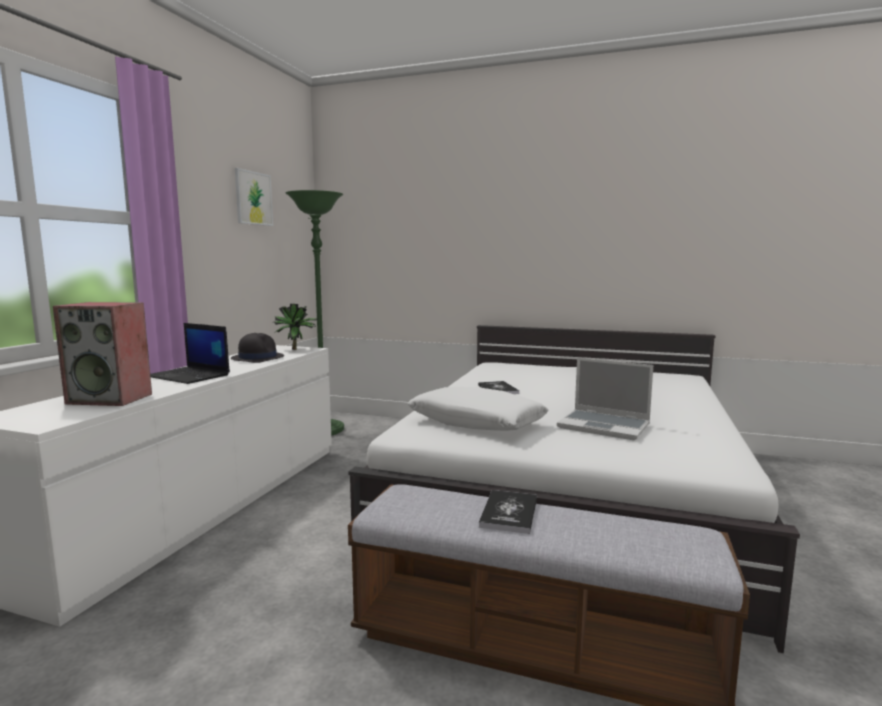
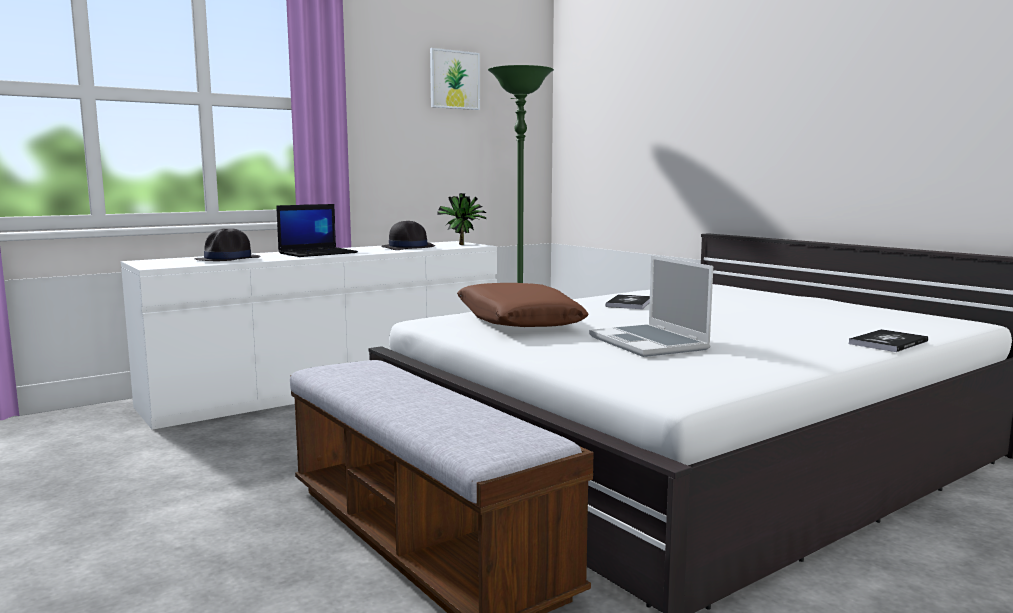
camera: 35 degrees right, 0 degrees up
speaker [53,302,152,406] -> black hat [194,229,261,261]
laptop [150,323,230,384] -> laptop turned 105 degrees counterclockwise [276,204,358,257]
white pillow [408,387,549,431] -> brown pillow [457,283,589,327]
book [479,490,537,534] -> book moved to [849,329,928,352]

